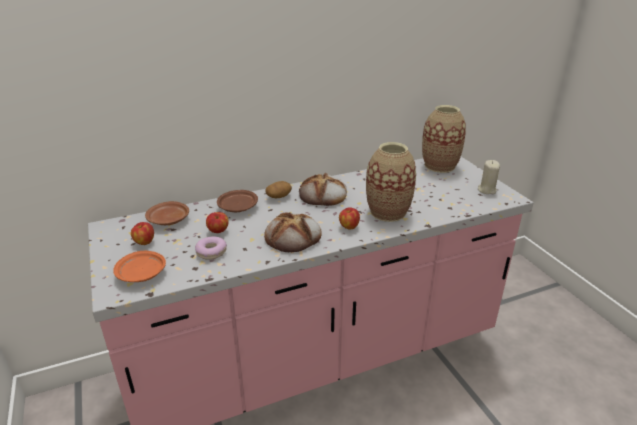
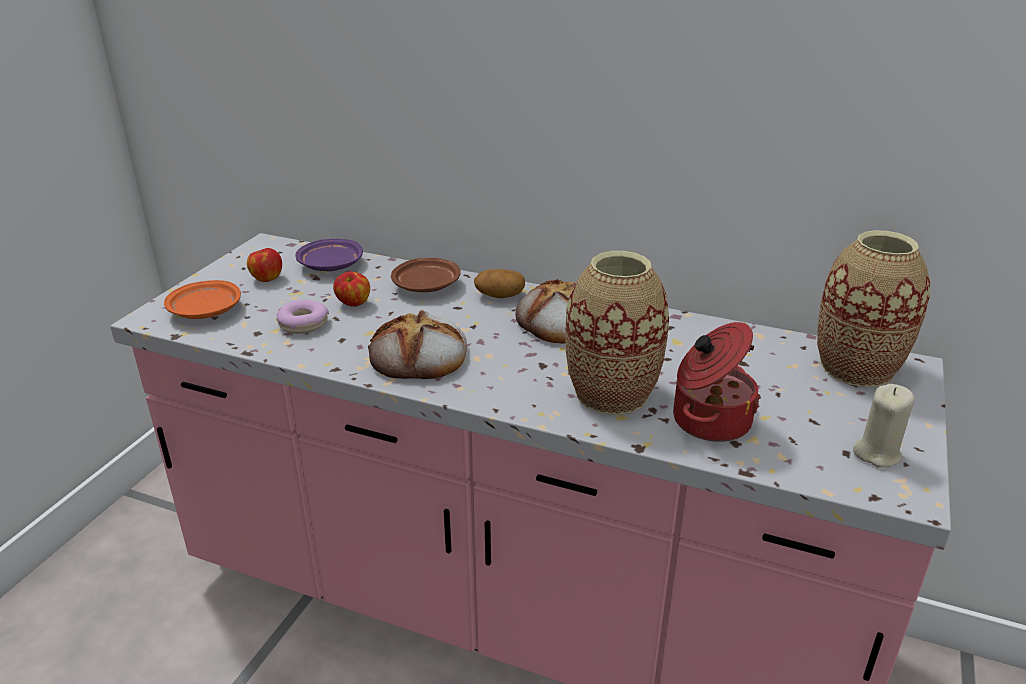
camera: 45 degrees right, 0 degrees up
brown plate [145,201,189,225] -> purple plate [295,239,363,271]
apple [339,207,360,230] -> none
none -> cooking pot [673,322,761,442]

